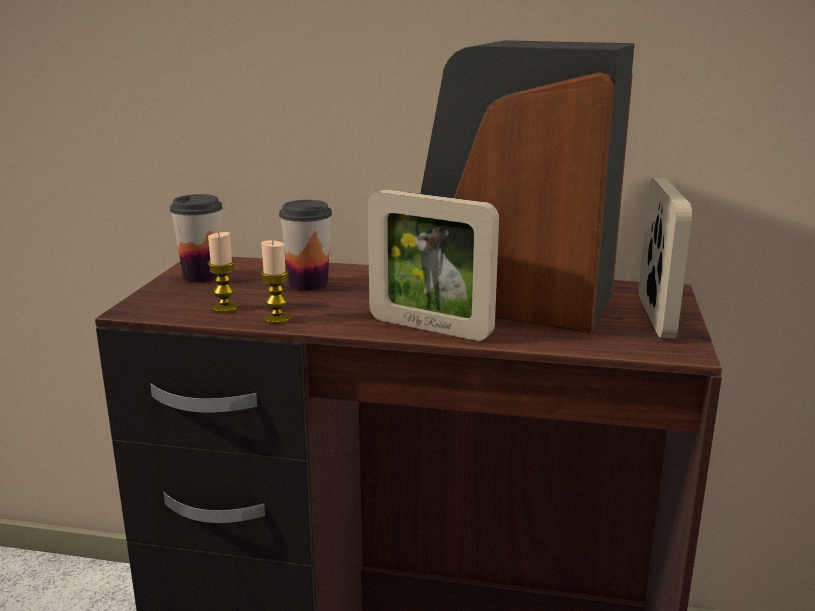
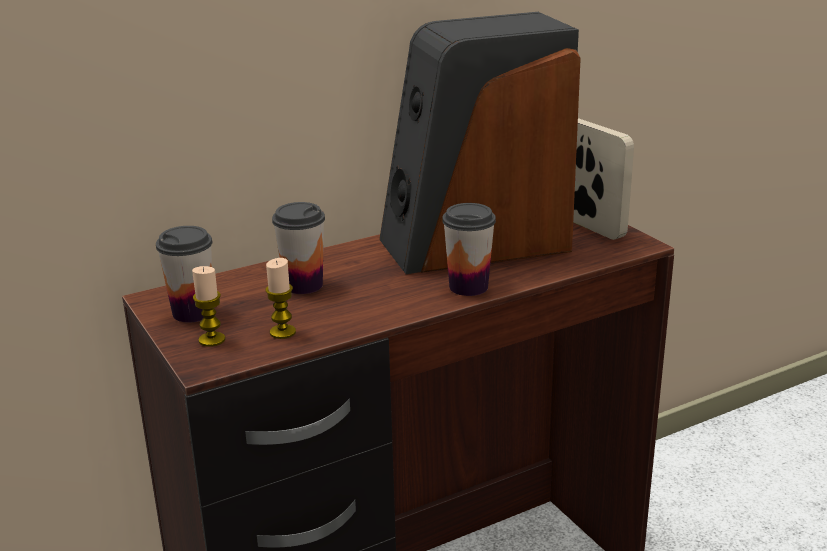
camera: 40 degrees left, 5 degrees up
candle [261,240,291,324] -> candle moved to [192,266,226,347]
picture frame [368,190,499,341] -> cup [442,203,496,296]

